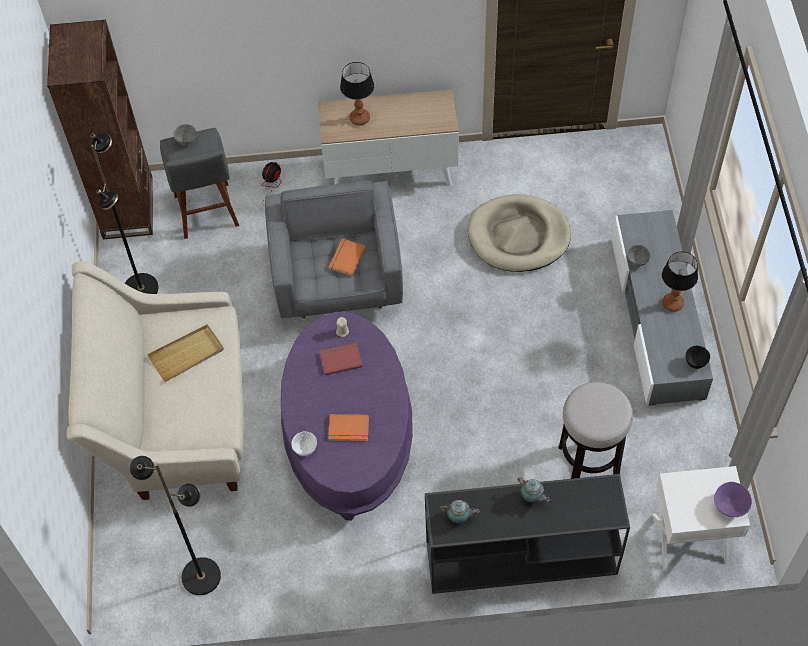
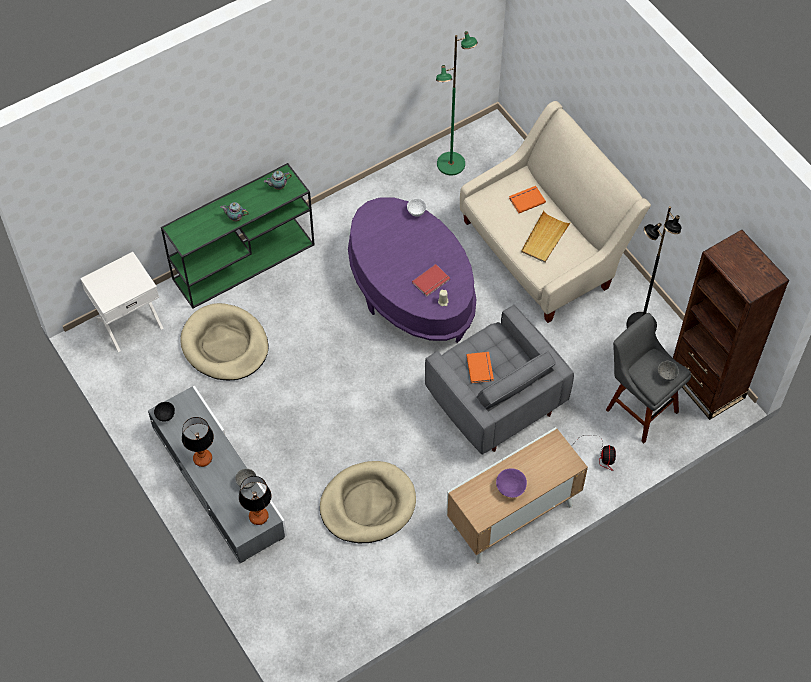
camera: 150 degrees right, 0 degrees up
black floor lamp [130,456,221,595] -> green floor lamp [436,31,478,175]
orange book [328,414,369,441] -> orange book moved to [509,186,546,213]
table lamp [340,62,374,125] -> table lamp moved to [239,476,272,525]
black console table [425,474,630,594] -> green console table [161,163,315,309]
stool [558,382,633,479] -> beige dog bed [180,303,268,380]
purple bowl [714,482,752,517] -> purple bowl moved to [496,468,527,498]

